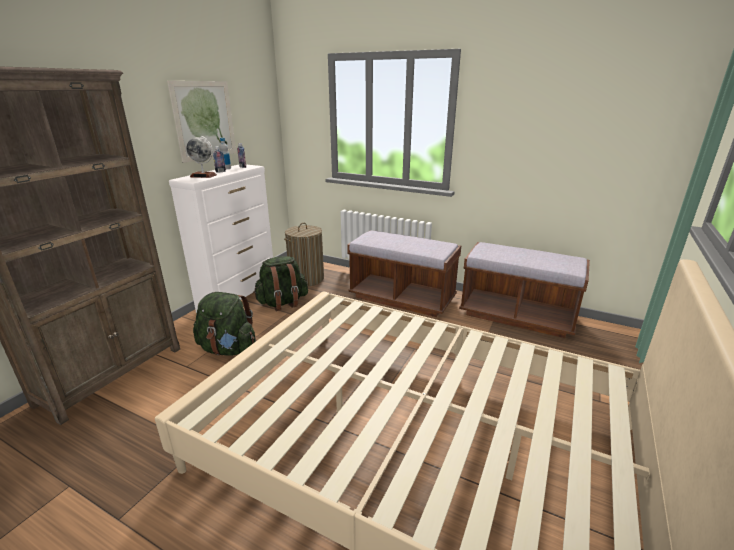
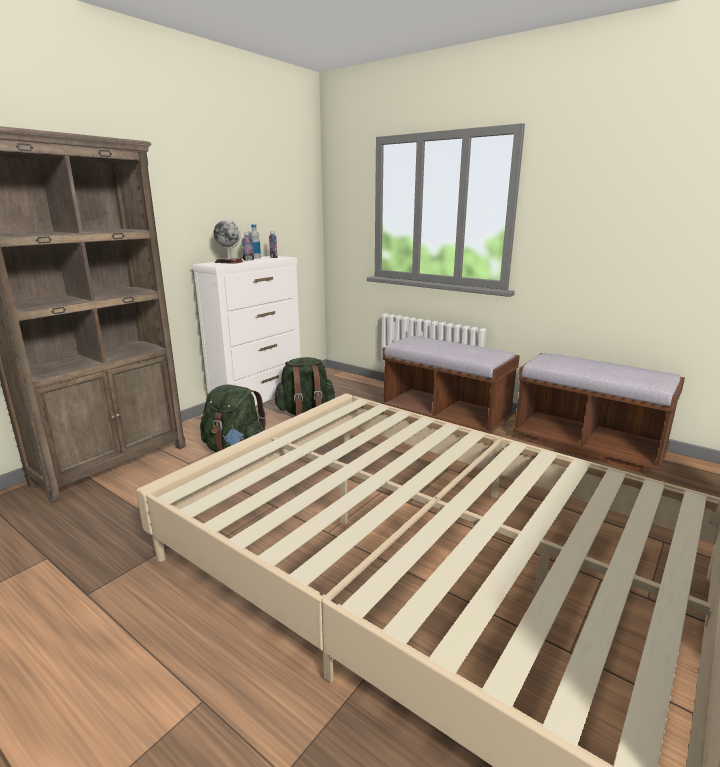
camera: 10 degrees right, 5 degrees down
picture [167,81,236,163] -> none
laundry basket [284,223,324,286] -> none

